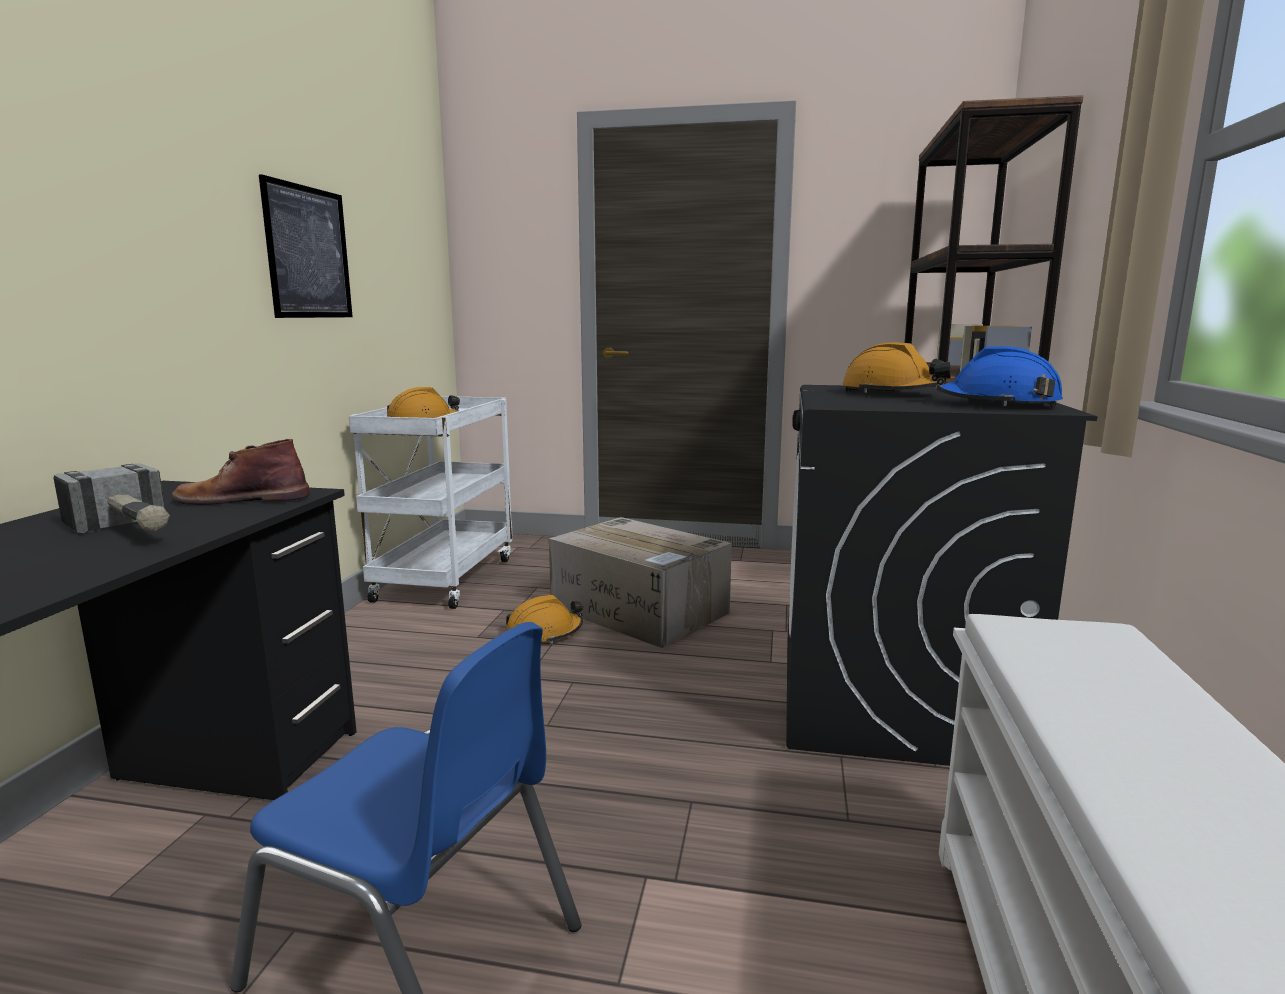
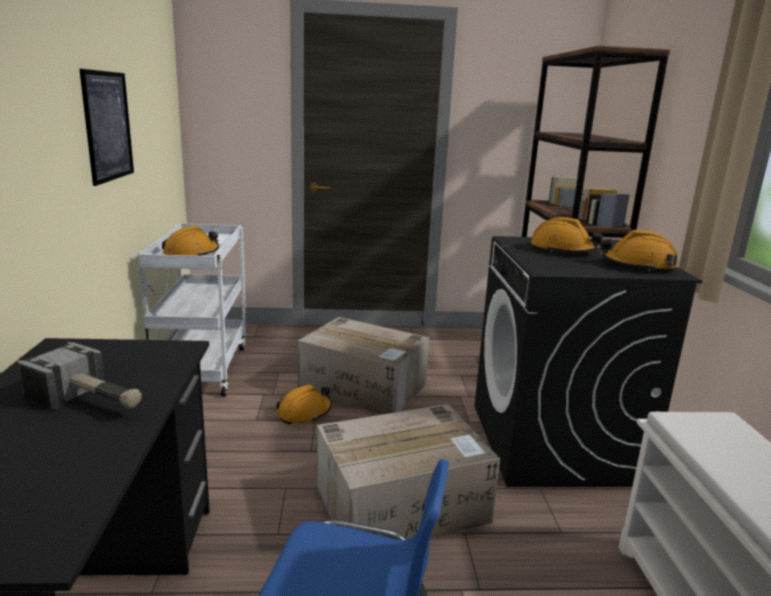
camera: 15 degrees left, 5 degrees up
brown boot [172,439,310,505] -> none
blue hard hat [934,346,1063,409] -> orange hard hat [600,230,678,272]
none -> cardboard box [317,404,500,540]

